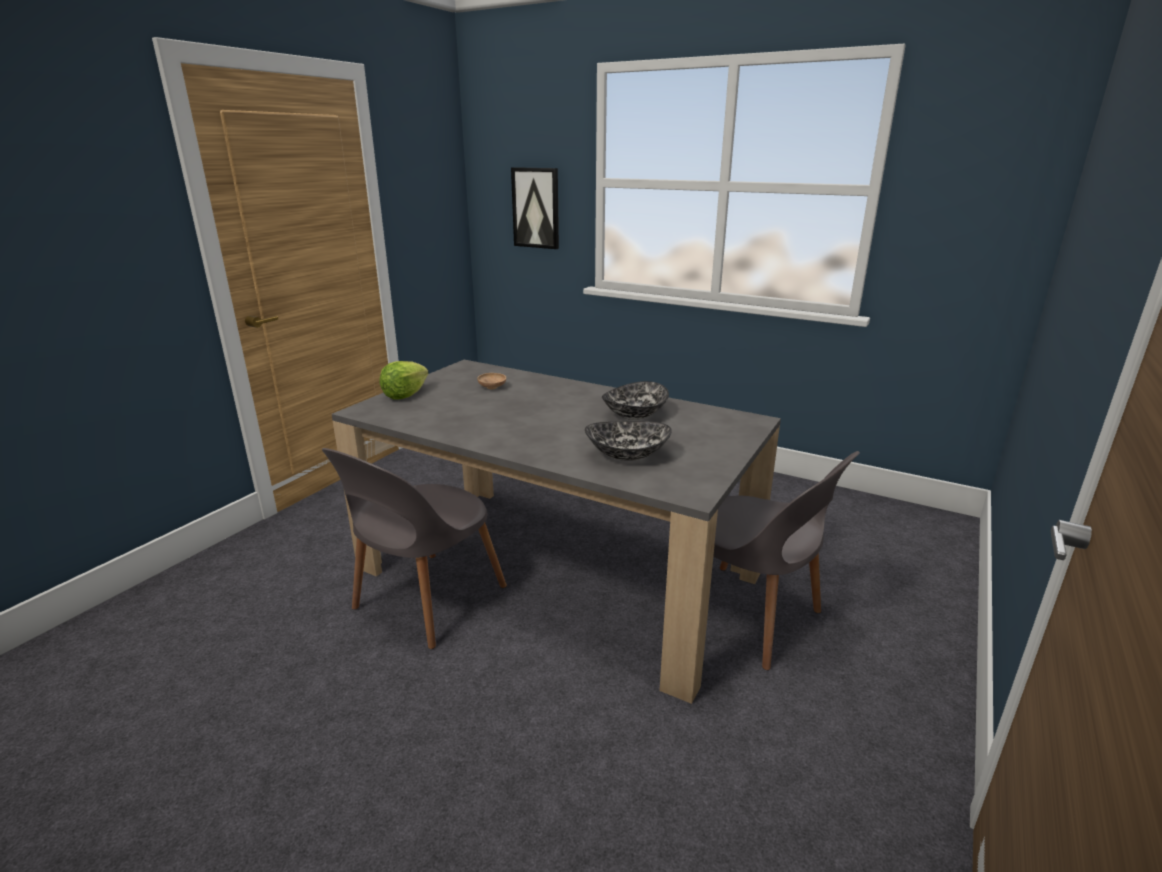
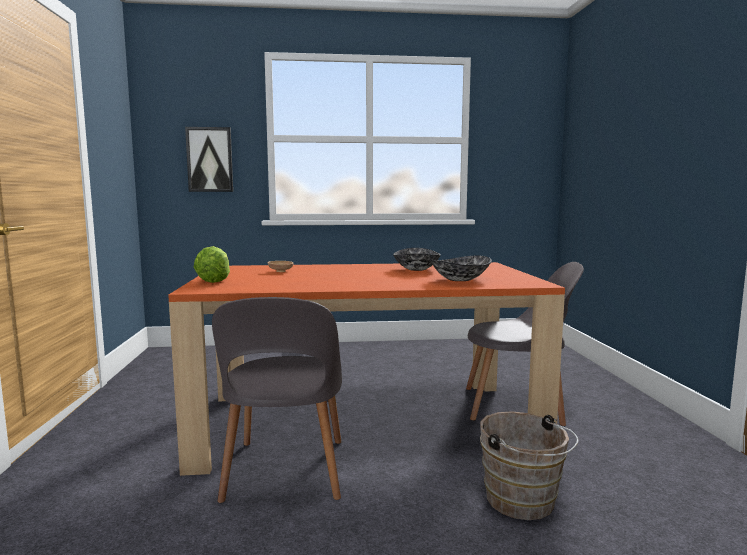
camera: 35 degrees left, 15 degrees down
grey dining table [332,360,781,704] -> orange dining table [168,262,565,476]
none -> brown bucket [480,411,579,520]

